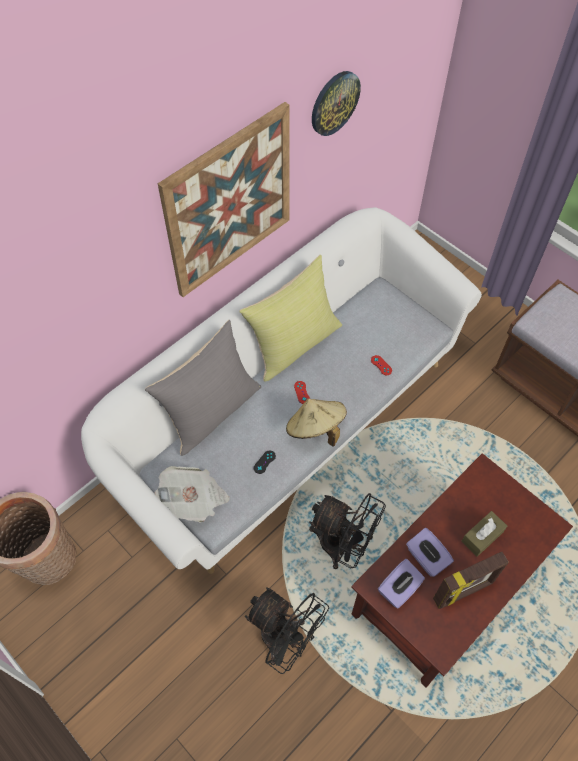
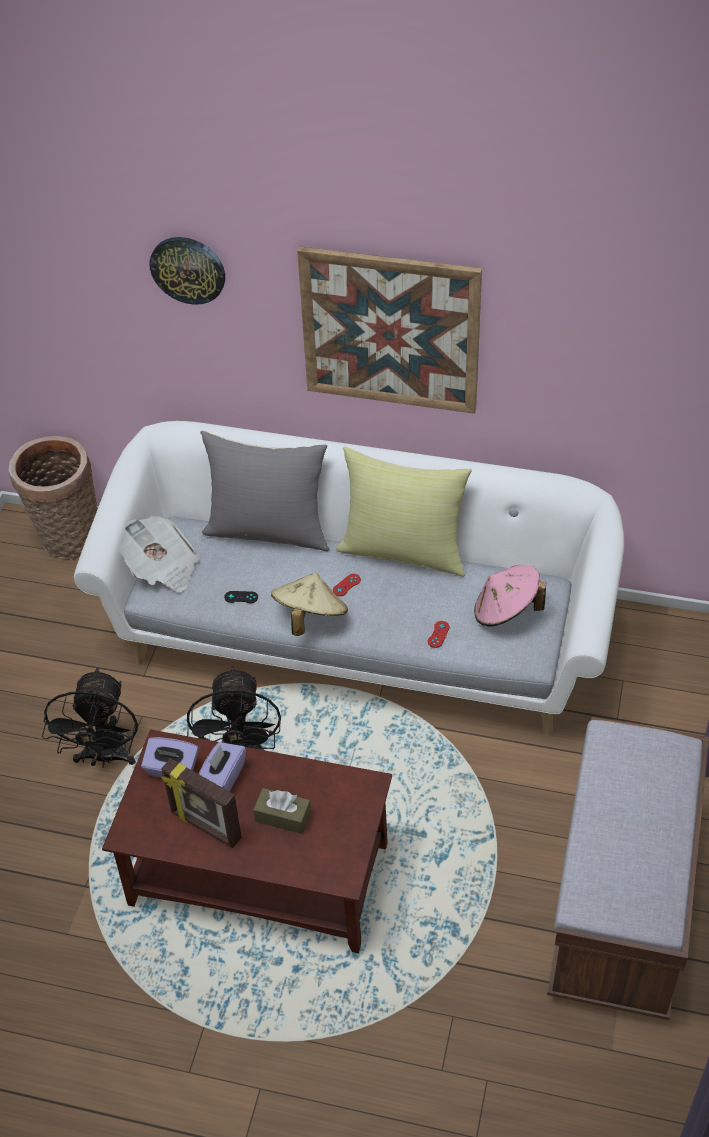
camera: 60 degrees right, 10 degrees down
wall clock [312,71,361,136] -> wall clock moved to [149,237,225,305]
none -> pink hat [474,565,546,626]

